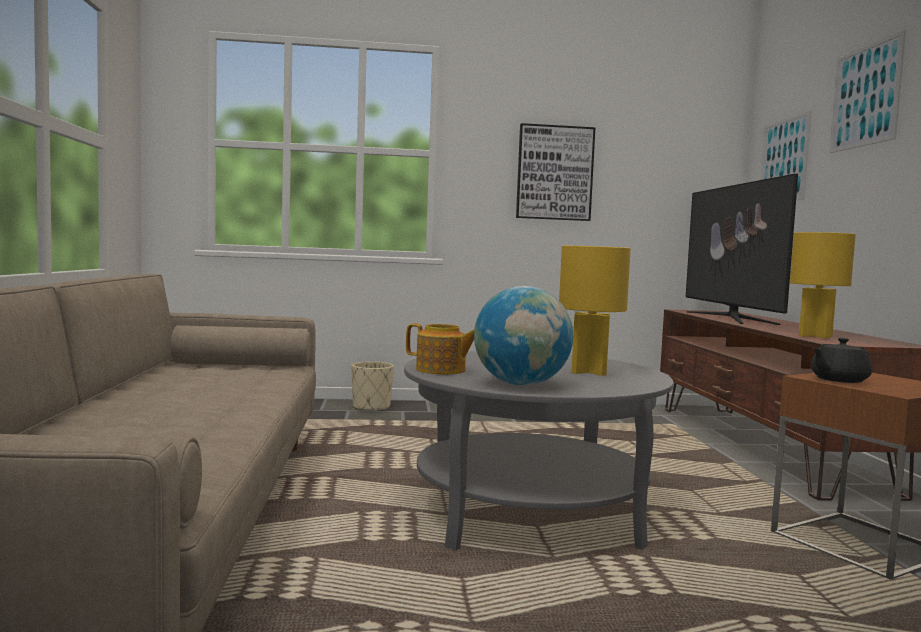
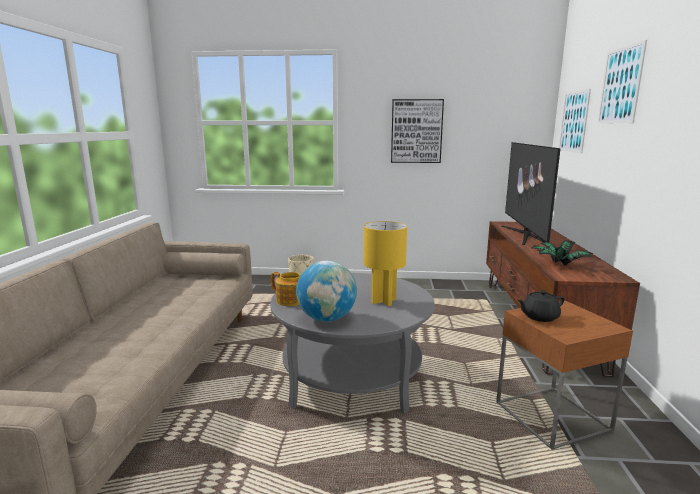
camera: 10 degrees right, 10 degrees up
yellow table lamp [790,232,856,339] -> potted plant [532,240,593,266]

